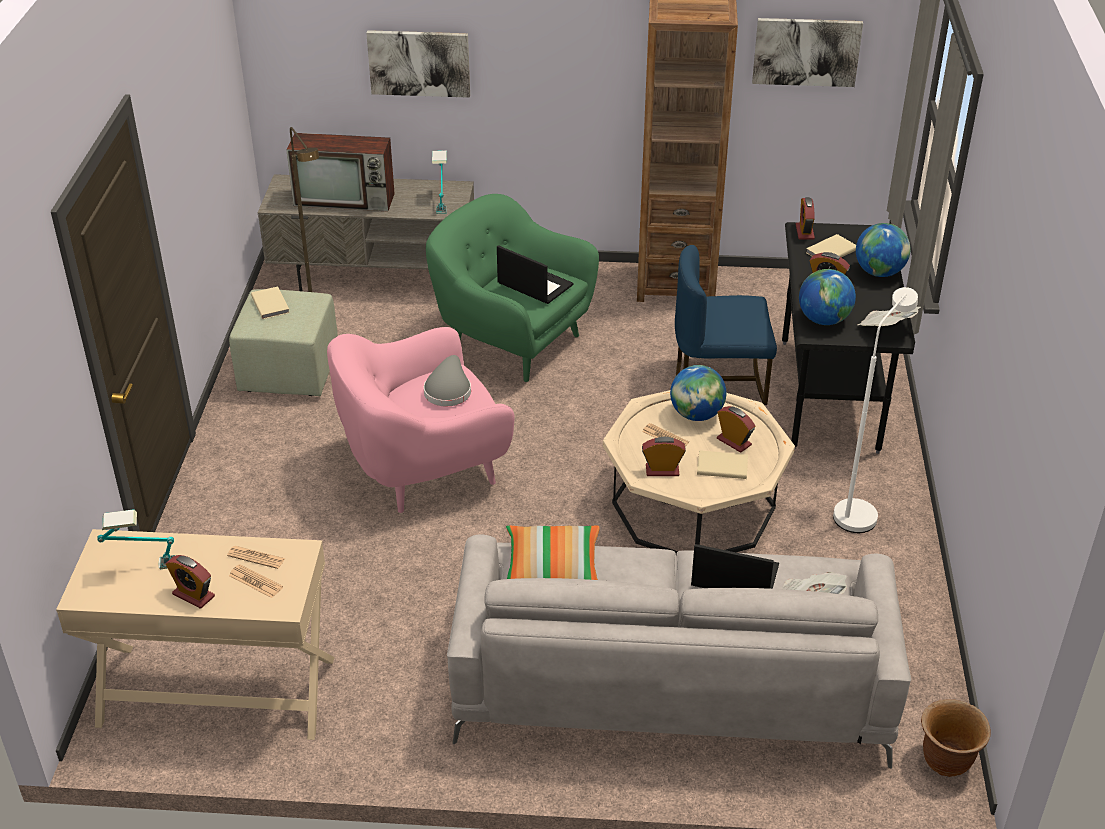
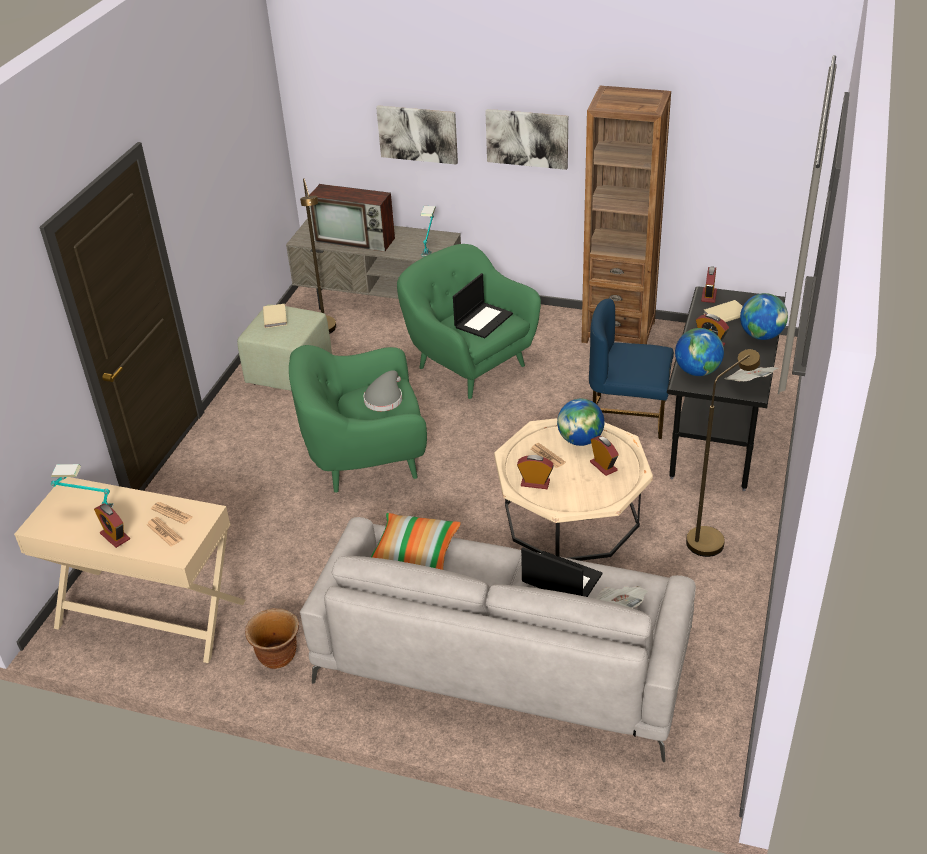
camera: 15 degrees right, 0 degrees up
pink armchair [327,327,515,513] -> green armchair [289,345,427,493]
laptop [497,245,573,304] -> laptop turned 75 degrees clockwise [453,273,513,338]
beige book [697,450,748,479] -> none
picture [752,18,863,87] -> picture moved to [485,109,568,170]
white floor lamp [833,287,918,533] -> brown floor lamp [686,349,760,557]
brown planter [921,699,991,777] -> brown planter moved to [245,608,299,669]

